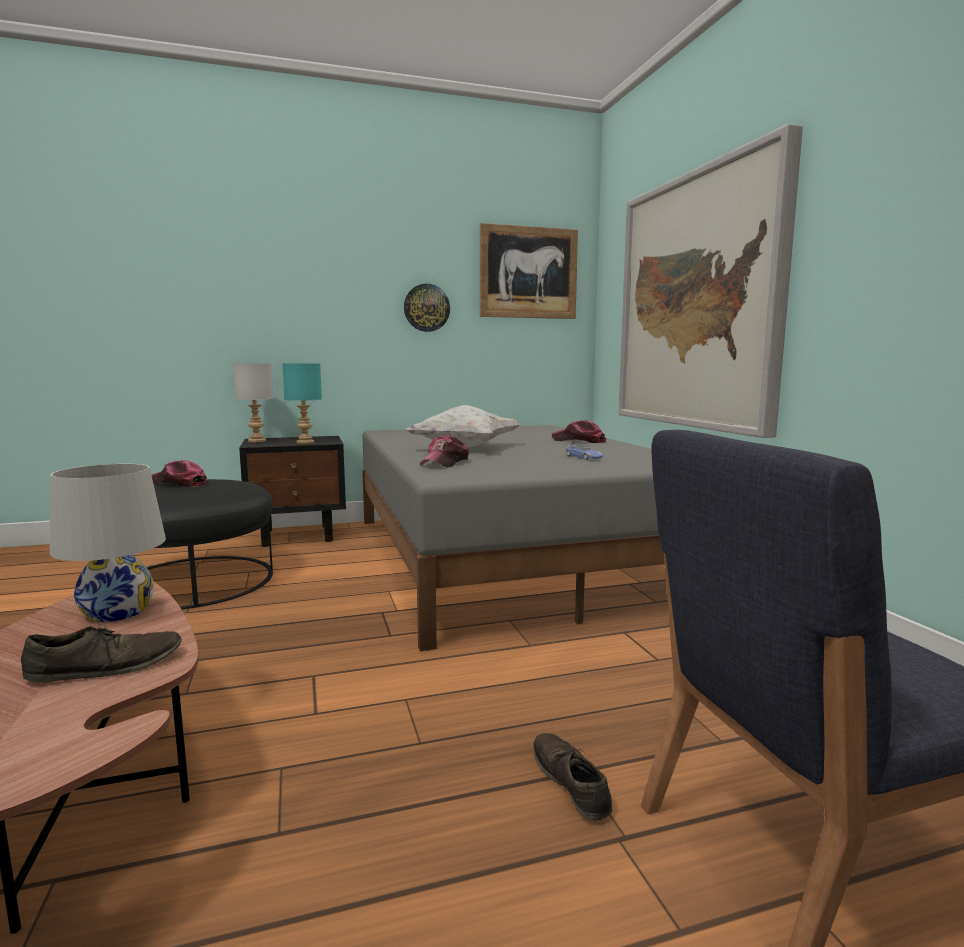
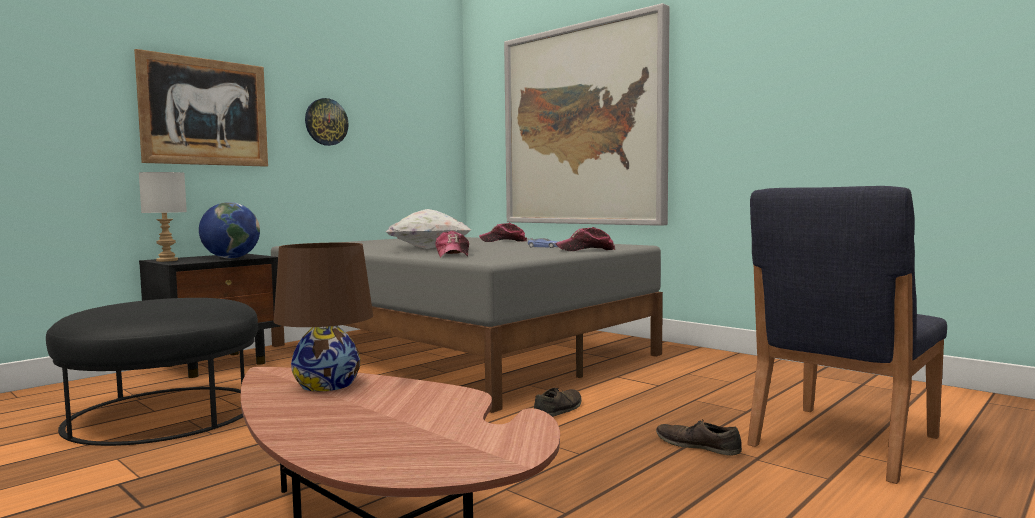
camera: 30 degrees left, 5 degrees down
brown shoe [21,626,182,682] -> brown shoe moved to [534,388,582,417]
white table lamp [50,464,166,622] -> brown table lamp [274,243,373,392]
cap [152,460,207,487] -> cap moved to [556,227,615,251]
turquoise table lamp [282,364,322,444] -> globe [199,202,260,258]
picture [480,223,578,319] -> picture moved to [134,49,268,167]

